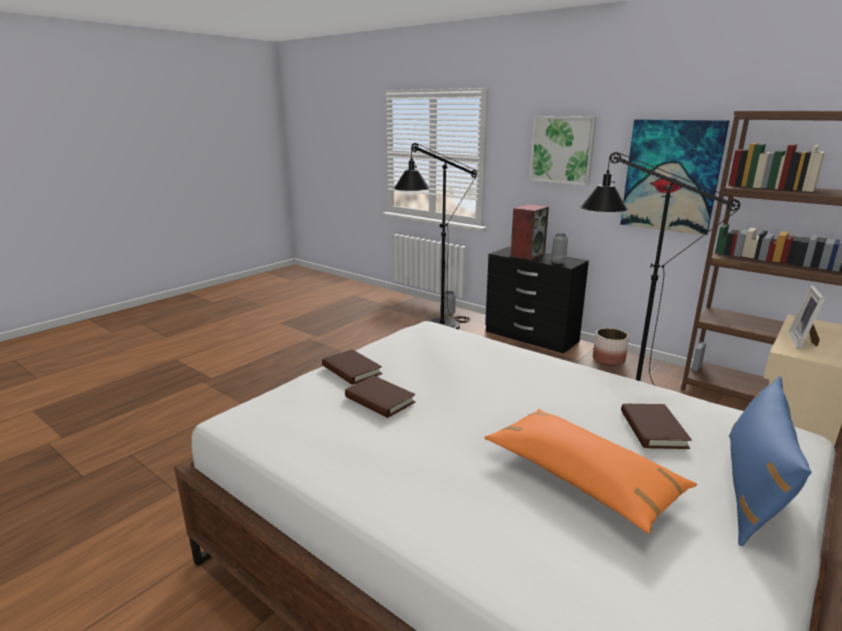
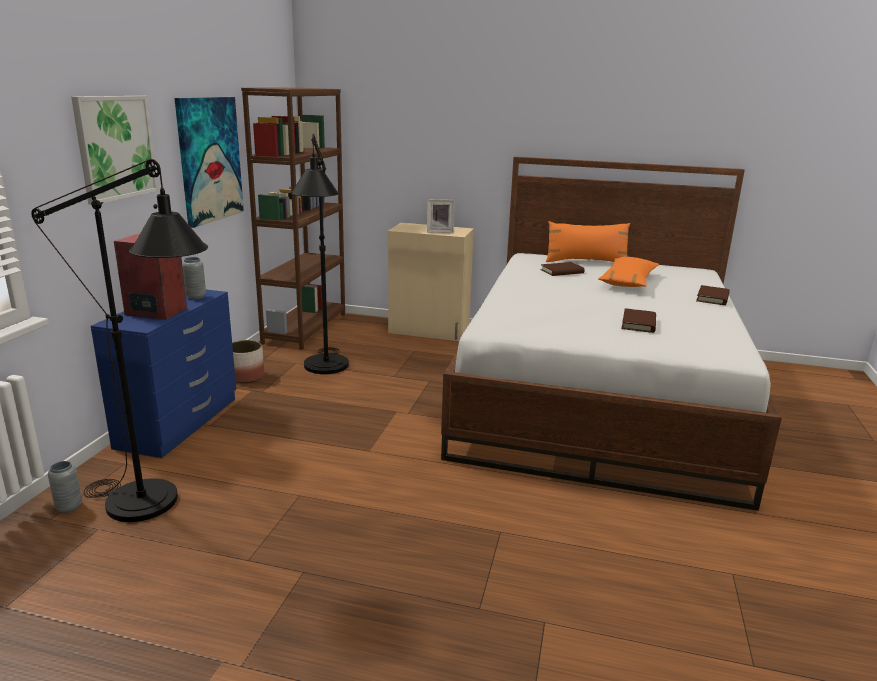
camera: 115 degrees left, 0 degrees up
brown book [322,349,382,385] -> brown book moved to [696,285,730,305]
black dresser [485,247,589,354] -> blue dresser [91,290,236,458]
blue pillow [729,376,811,546] -> orange pillow [546,221,630,262]

